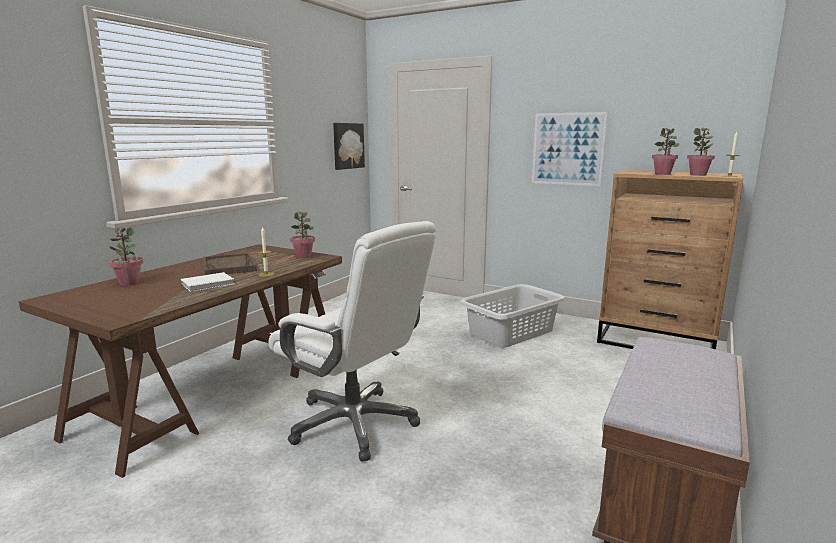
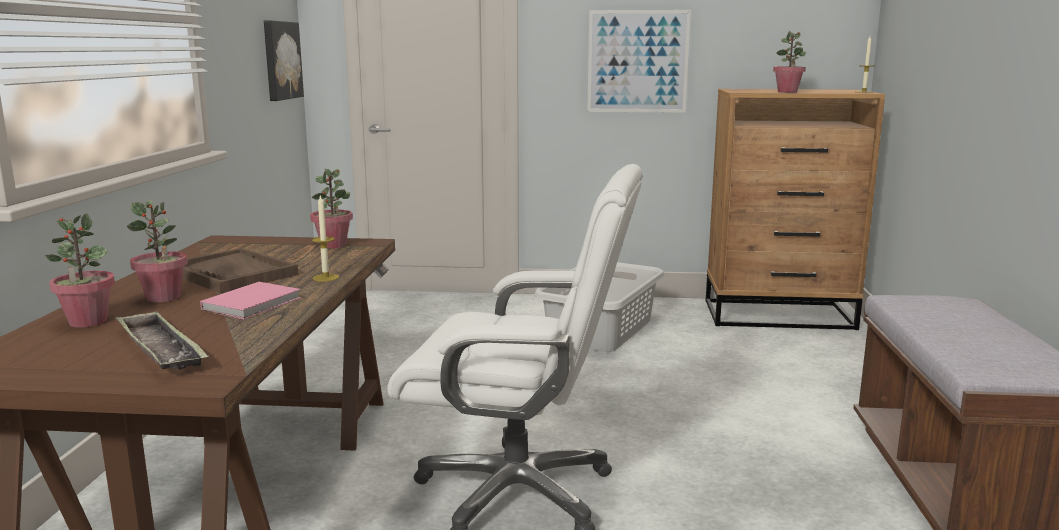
camera: 25 degrees left, 0 degrees up
white book [181,272,234,292] -> pink book [200,282,301,319]
potted plant [687,128,715,176] -> potted plant moved to [127,200,188,302]
none -> tray [116,311,209,369]

